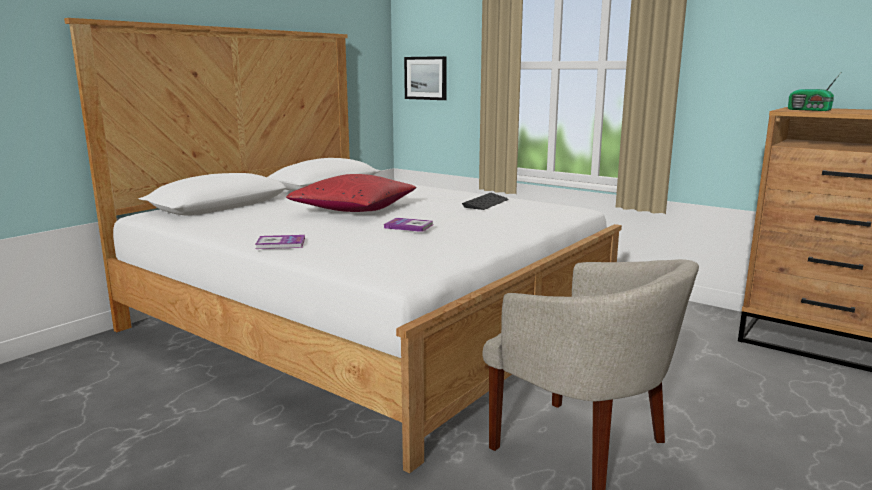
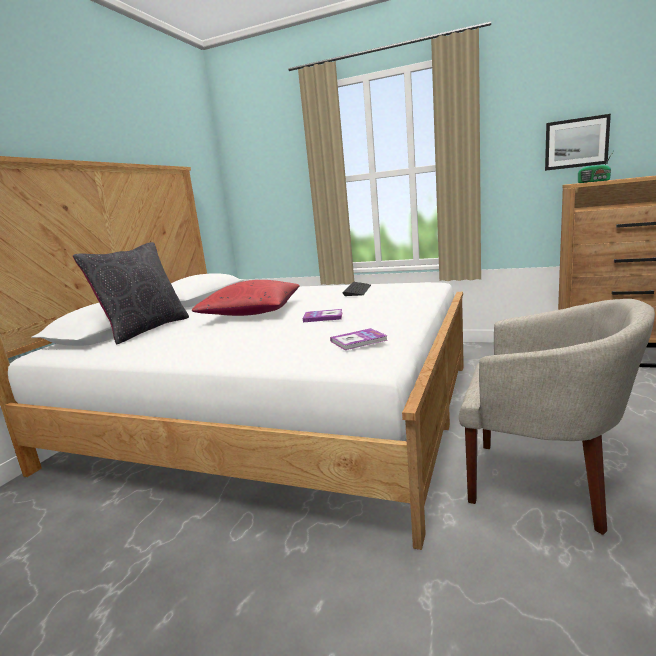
camera: 15 degrees left, 0 degrees up
book [255,235,305,249] -> book moved to [330,328,387,350]
picture [404,56,447,100] -> picture moved to [545,114,611,171]
none -> black pillow [73,242,189,345]

